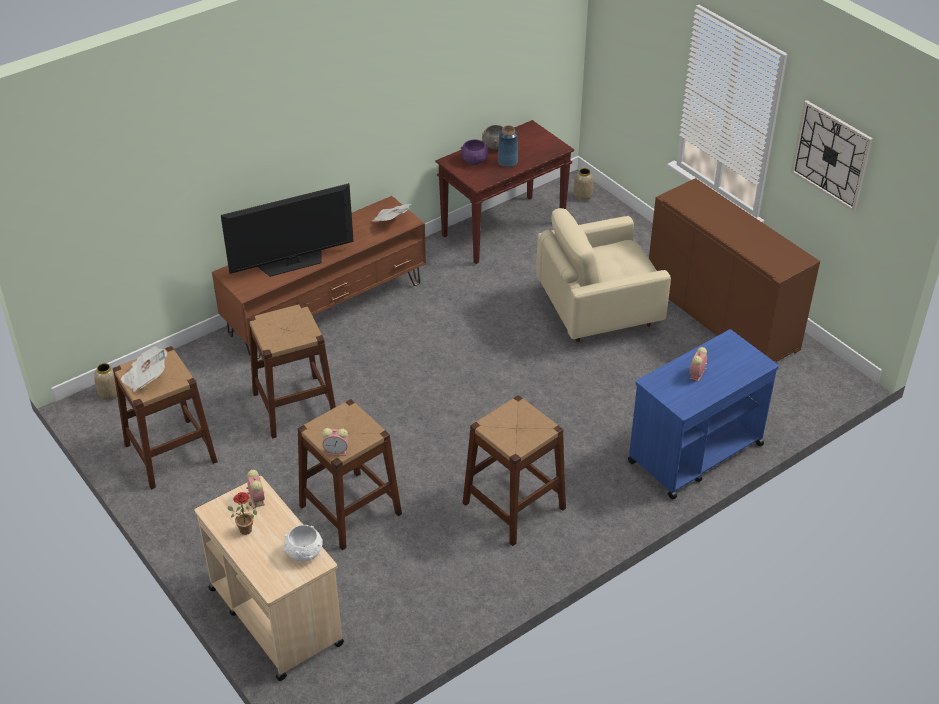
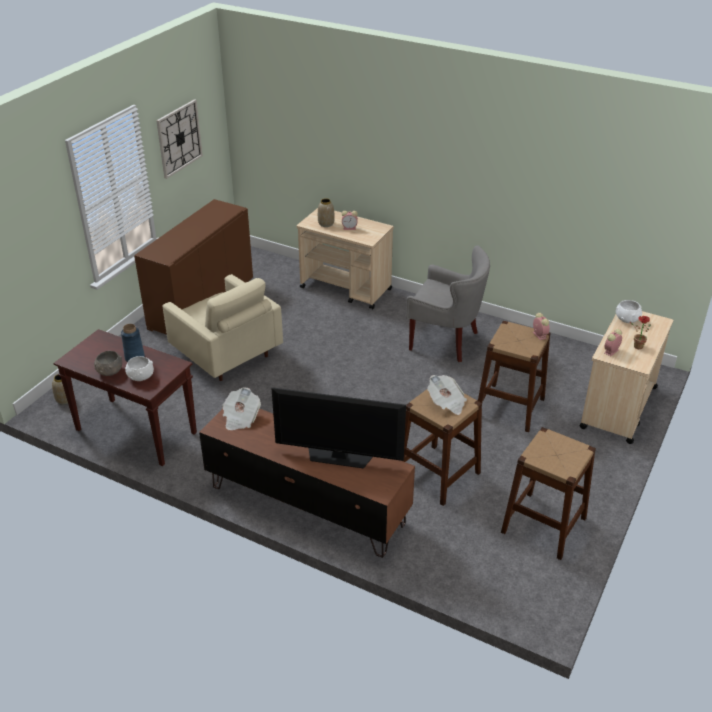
camera: 115 degrees left, 5 degrees down
vase [94,363,117,400] -> vase moved to [318,198,335,227]
newspaper [121,346,167,392] -> newspaper moved to [427,375,467,415]
television [221,183,354,277] -> television turned 150 degrees clockwise [271,387,406,469]
purple bowl [461,139,488,165] -> white bowl [125,356,154,381]
brown stool [462,395,566,546] -> grey armchair [406,245,490,362]
blue cart [628,329,779,499] -> beige cart [297,208,394,309]

